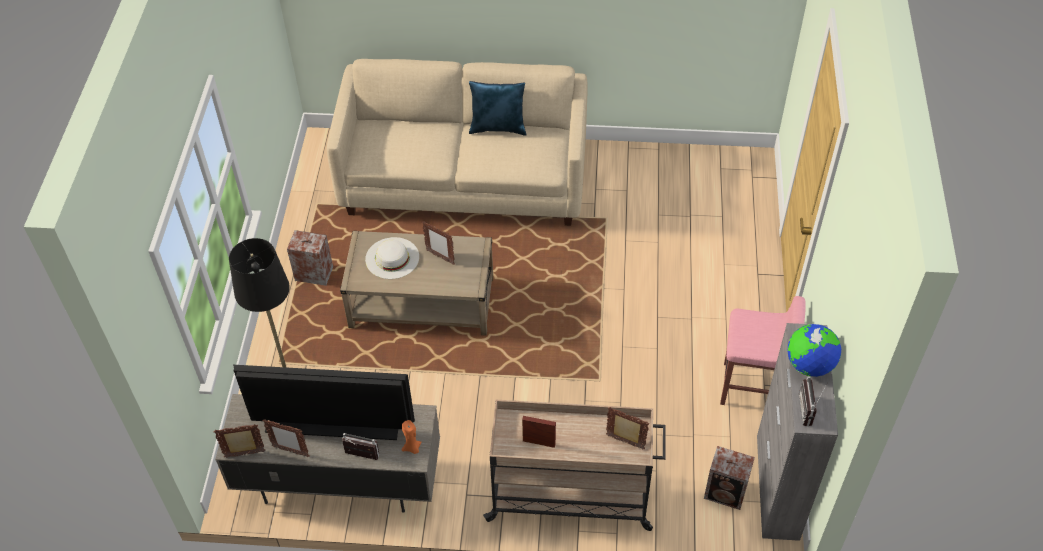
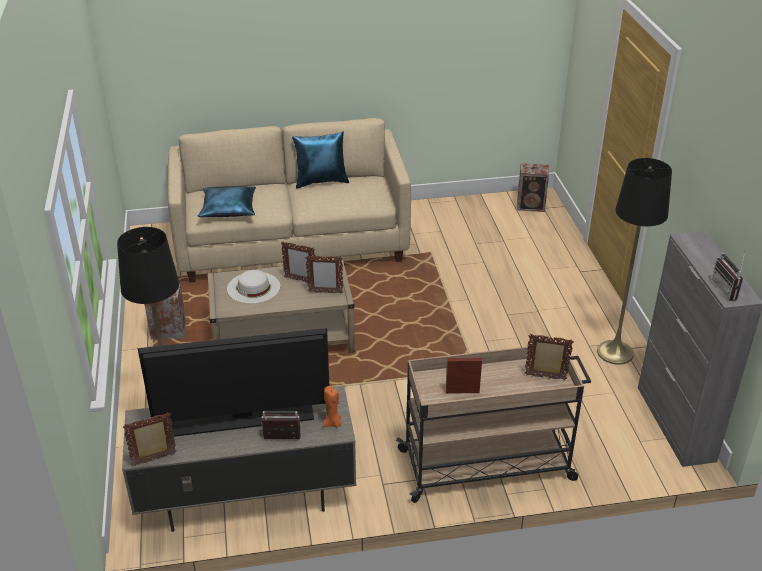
camera: 15 degrees left, 15 degrees down
picture frame [262,419,309,457] -> picture frame moved to [305,255,343,294]
speaker [704,446,755,510] -> speaker moved to [517,163,549,212]
pink stool [720,296,806,405] -> black floor lamp [597,158,672,365]
globe [787,324,841,377] -> none
none -> blue pillow [198,186,256,217]

